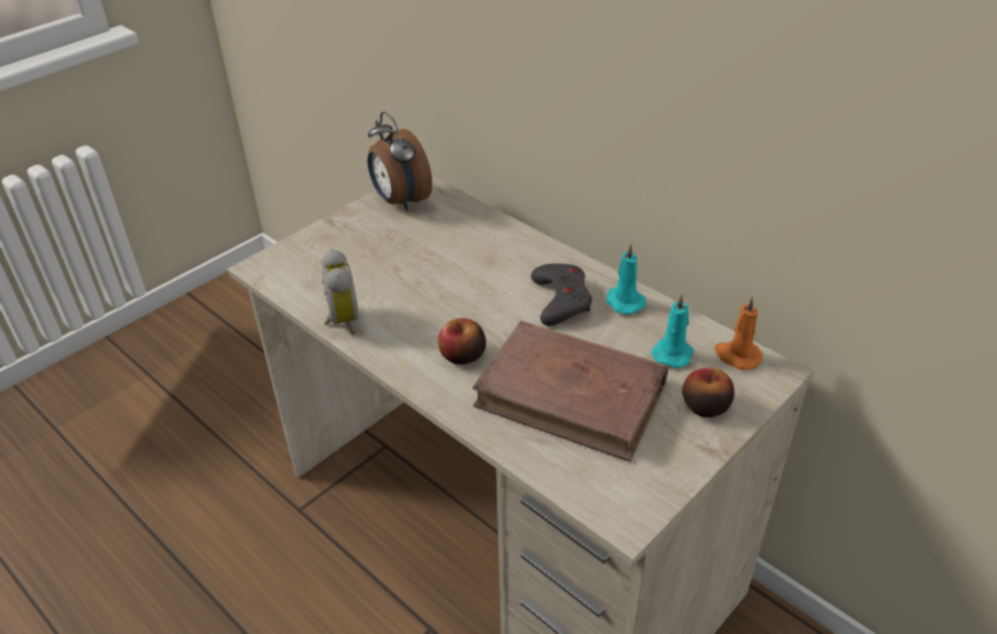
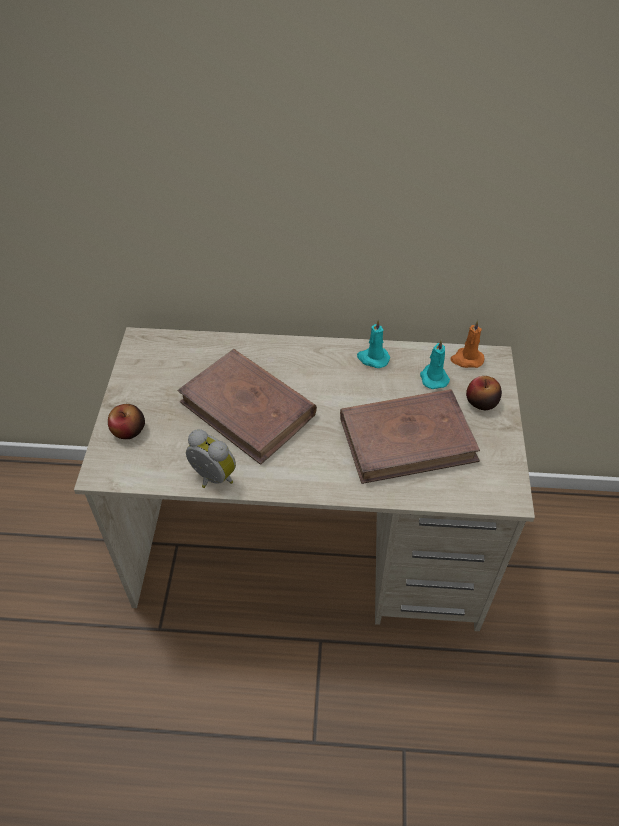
camera: 40 degrees left, 10 degrees up
alarm clock [367,112,432,211] -> none
apple [438,318,486,365] -> apple moved to [108,404,145,439]
grey game controller [531,263,592,326] -> none
none -> brown book [178,349,317,465]

